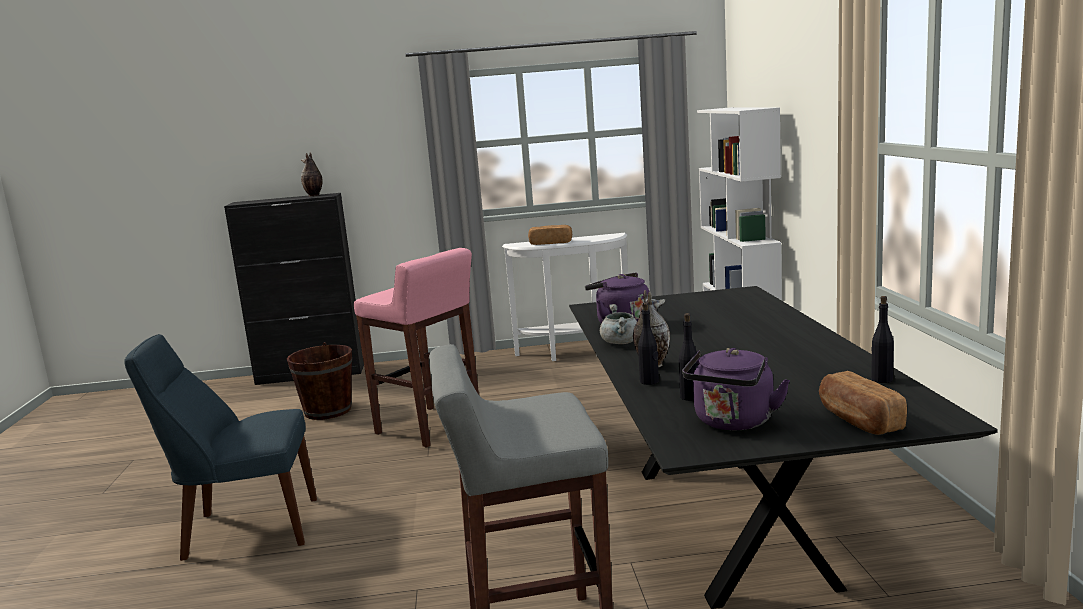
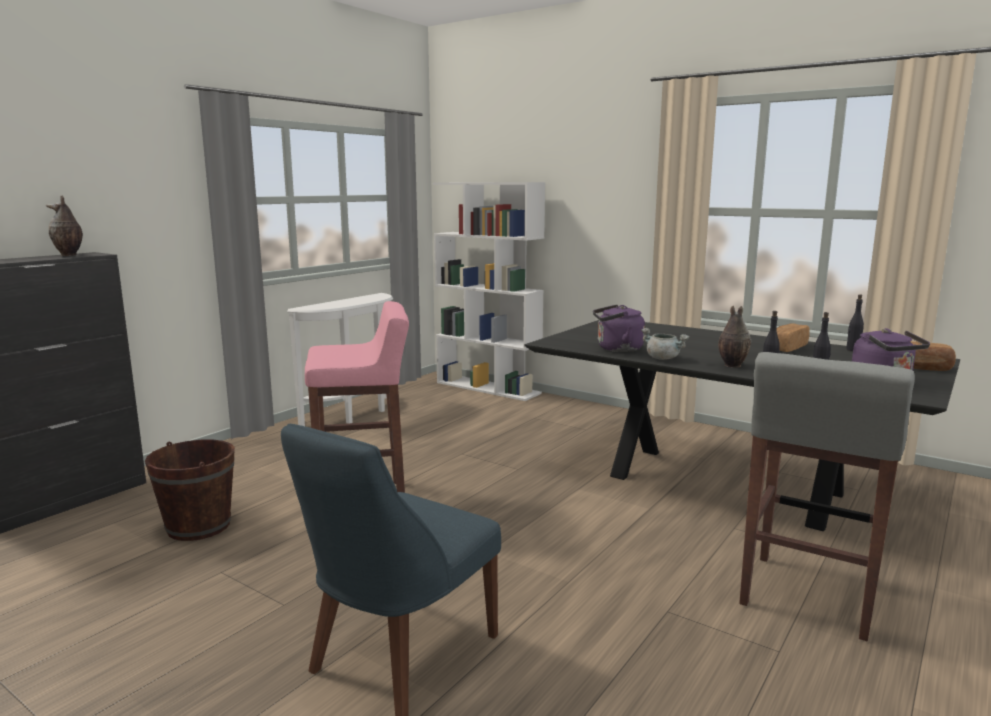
camera: 50 degrees left, 0 degrees up
bread [528,225,572,245] -> bread moved to [776,323,810,352]

